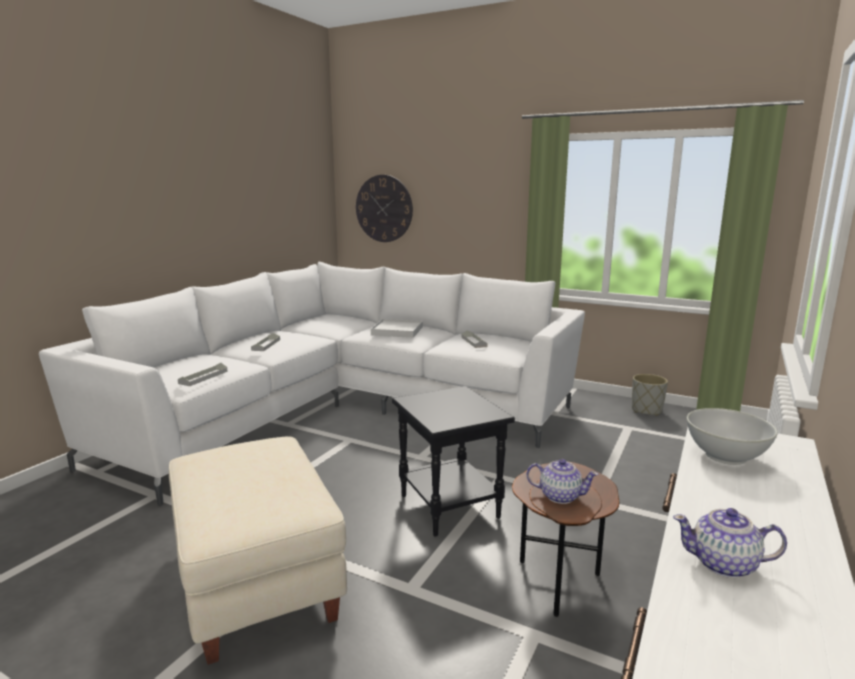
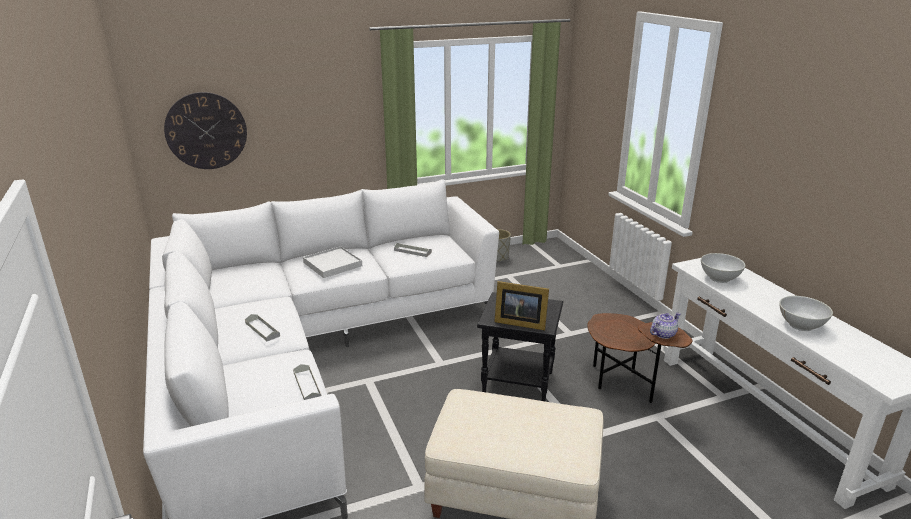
camera: 50 degrees left, 10 degrees up
teapot [673,508,787,578] -> white bowl [779,296,833,331]
none -> picture frame [494,281,549,330]

